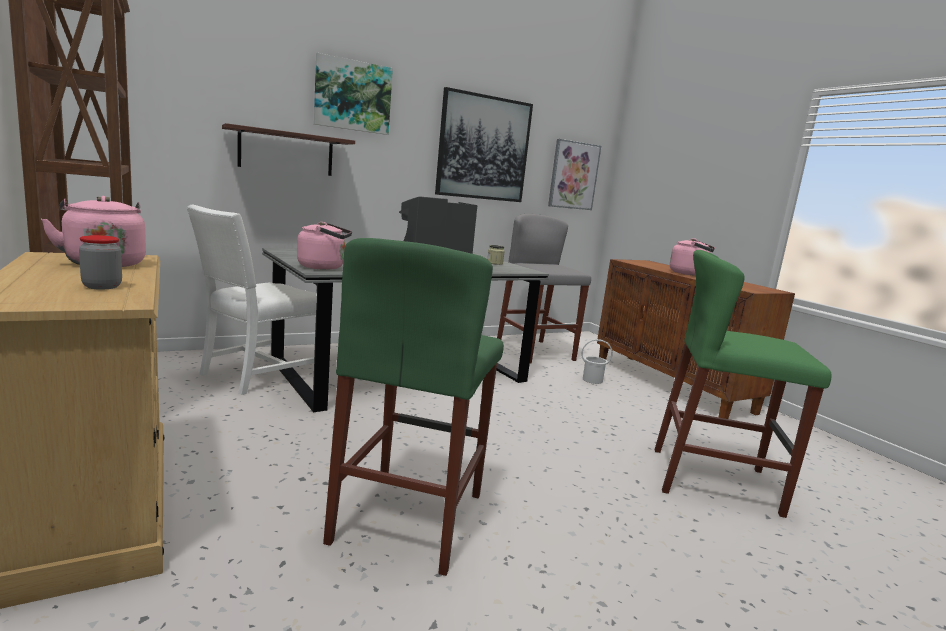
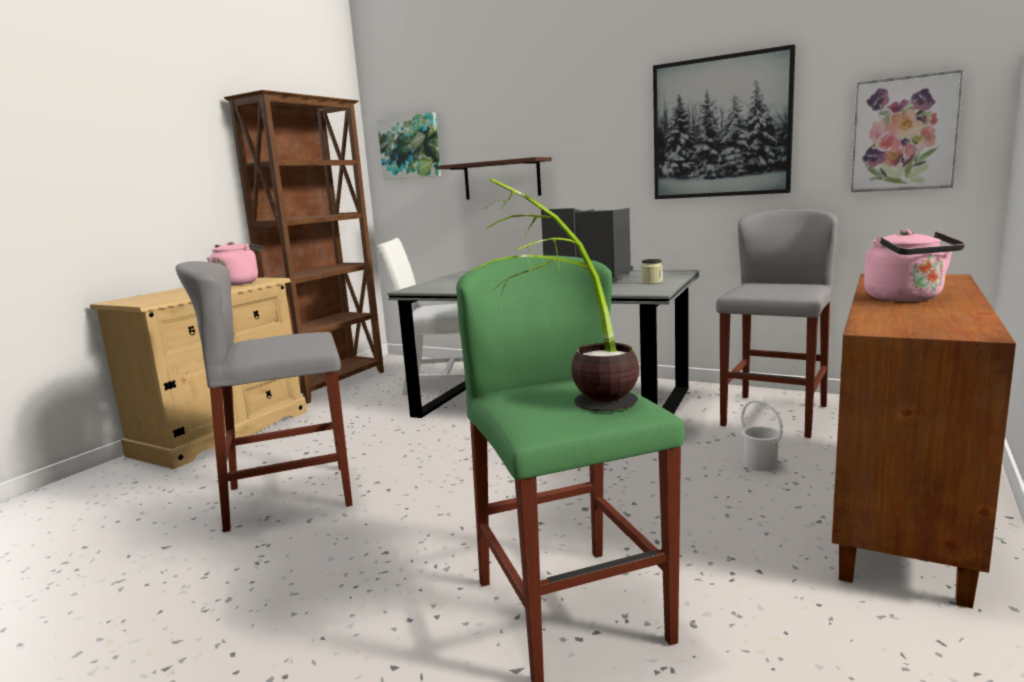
camera: 60 degrees right, 0 degrees up
jar [79,235,122,289] -> none
pink kettle [297,222,352,270] -> none
picture [314,53,393,135] -> picture moved to [377,112,441,180]
green stool [323,238,504,576] -> grey stool [176,261,353,532]
none -> potted plant [472,178,639,411]

